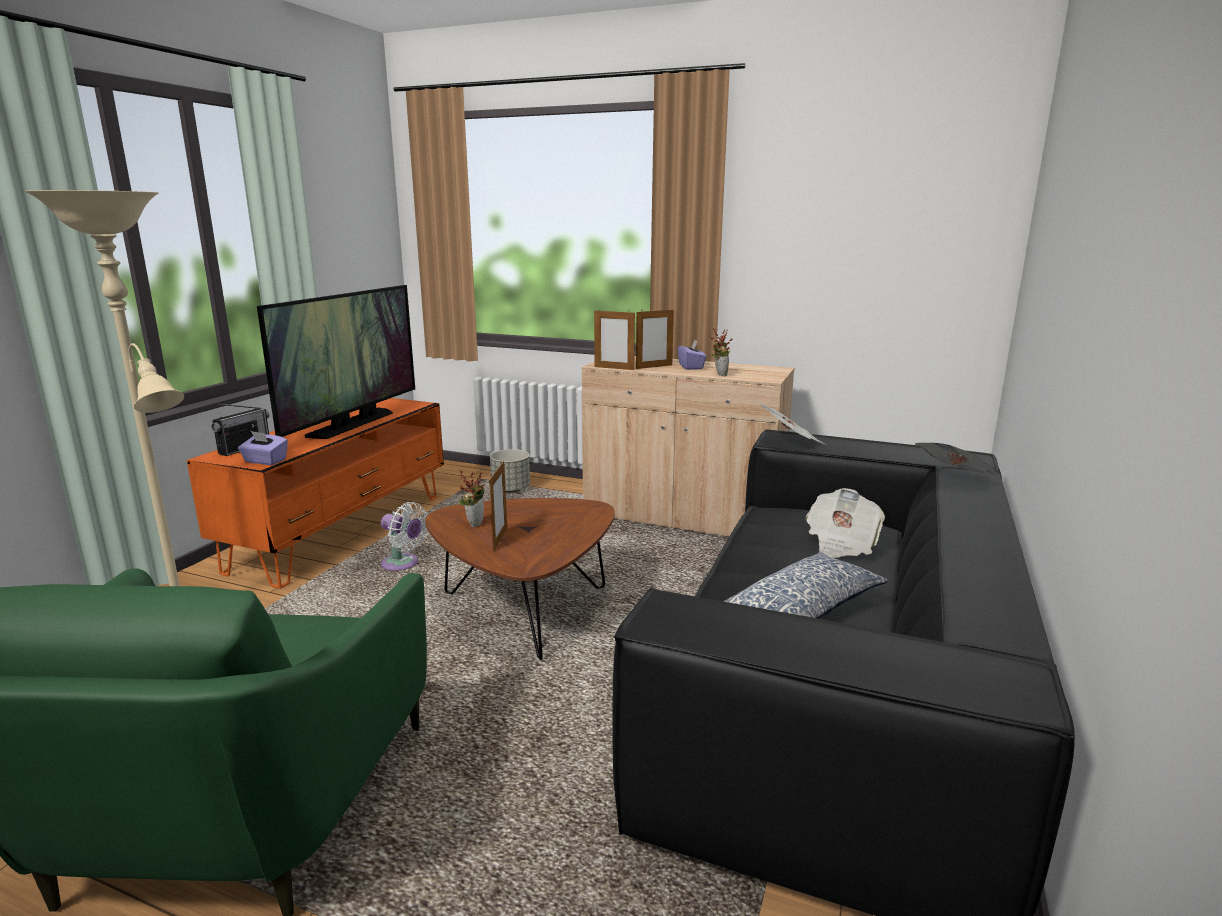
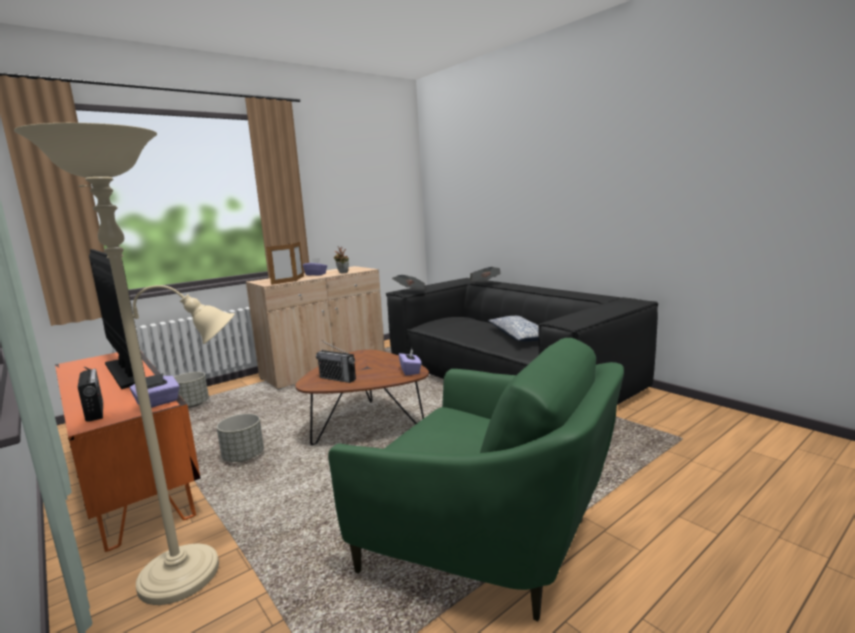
camera: 60 degrees left, 5 degrees down
white fan [380,502,427,571] -> grey planter [217,414,264,462]
potted plant [459,470,485,528] -> radio [316,341,356,383]
picture frame [489,461,507,552] -> none
newspaper [806,488,885,558] -> none
none -> purple tissue box [399,348,421,376]

